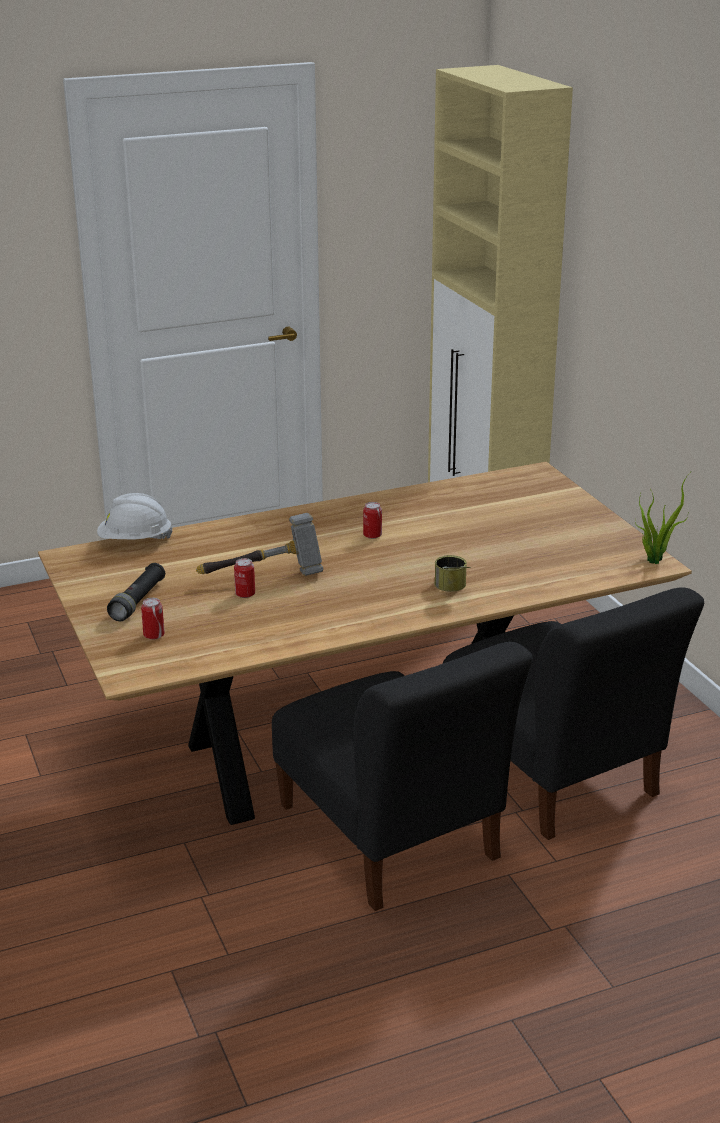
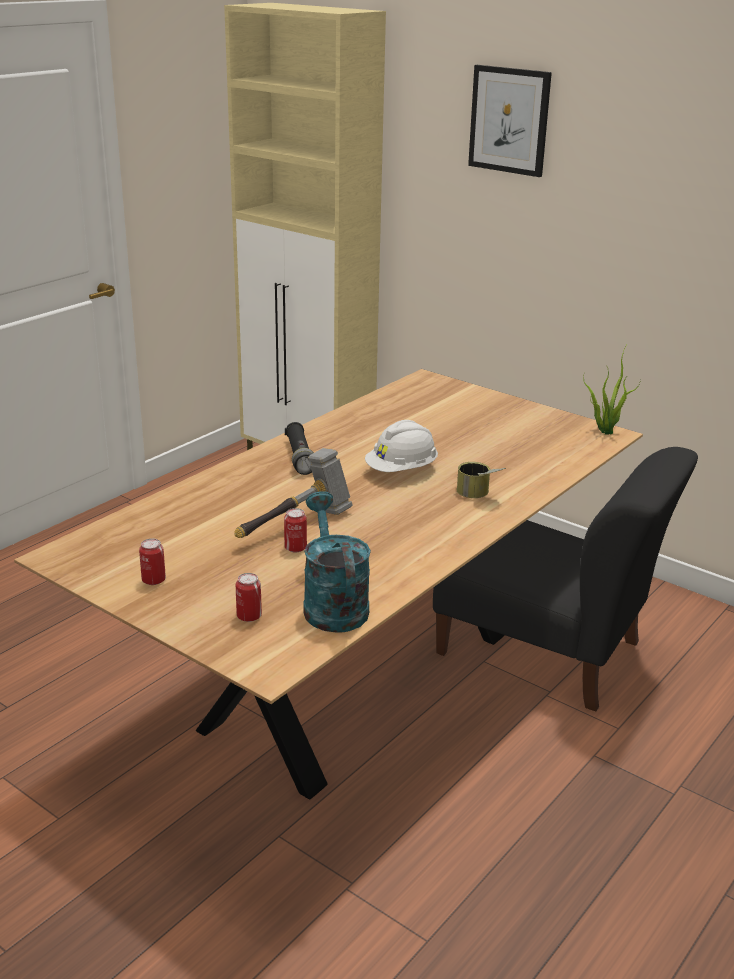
camera: 30 degrees left, 0 degrees up
white hard hat [97,493,172,539] -> white hard hat moved to [365,420,438,472]
black flashlight [107,563,165,621] -> black flashlight moved to [285,422,314,475]
black chair [272,642,533,911] -> none
can [363,502,382,539] -> can moved to [139,538,166,585]
none -> turquoise watering can [303,491,371,633]
none -> picture [468,65,552,177]

